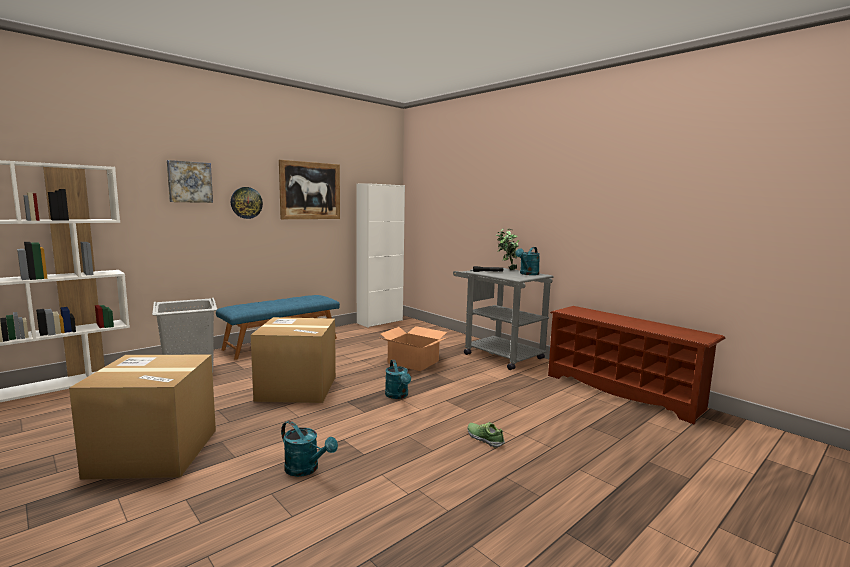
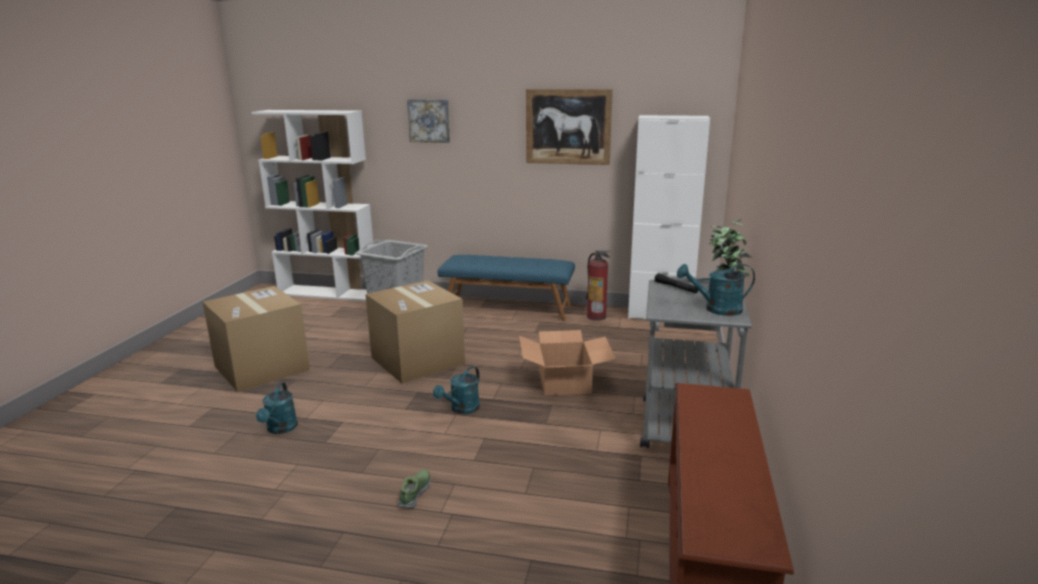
camera: 55 degrees right, 10 degrees up
wall clock [231,187,263,219] -> none
none -> fire extinguisher [586,250,610,321]

